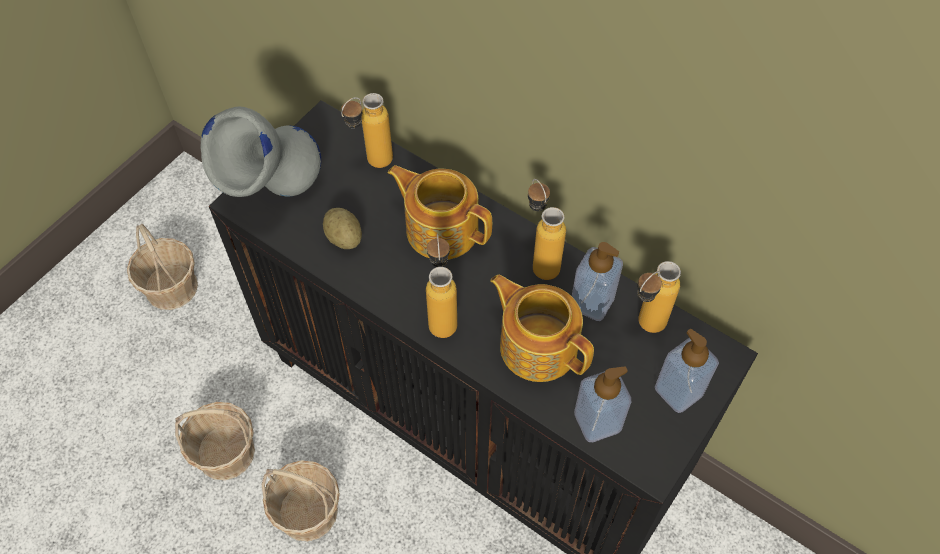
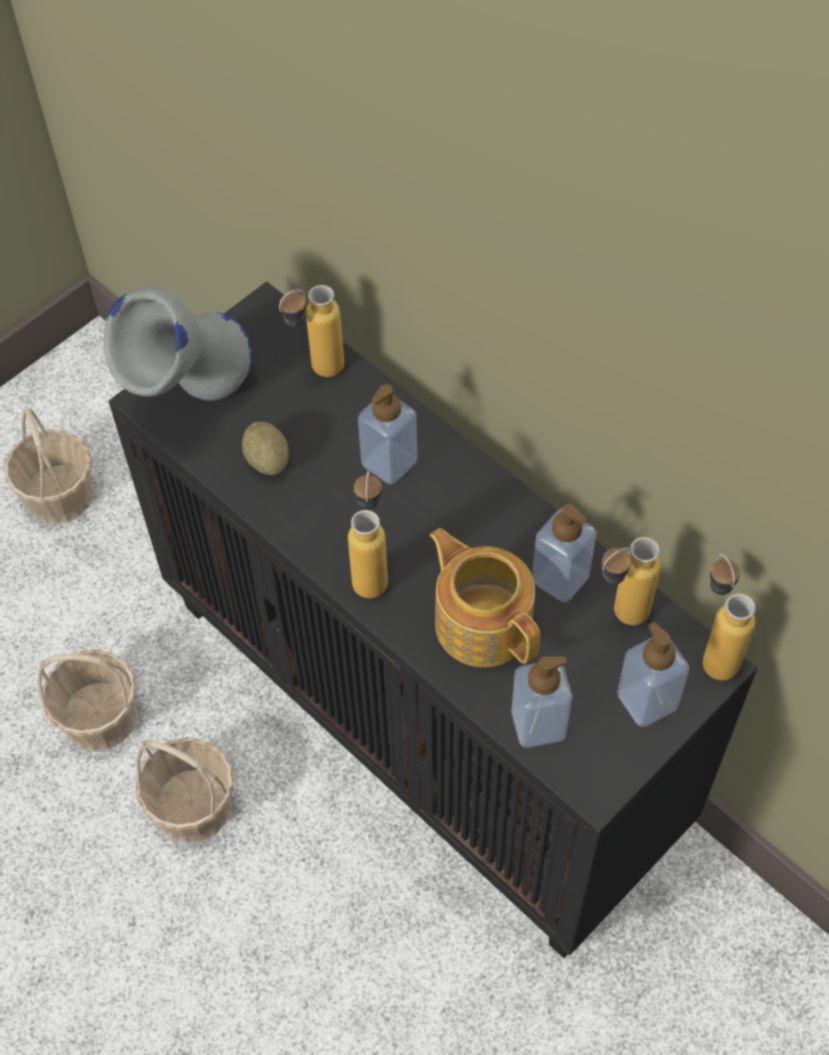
camera: 10 degrees right, 0 degrees up
teapot [387,165,492,260] -> soap dispenser [358,384,417,484]
bottle [528,179,566,280] -> bottle moved to [703,554,756,680]

